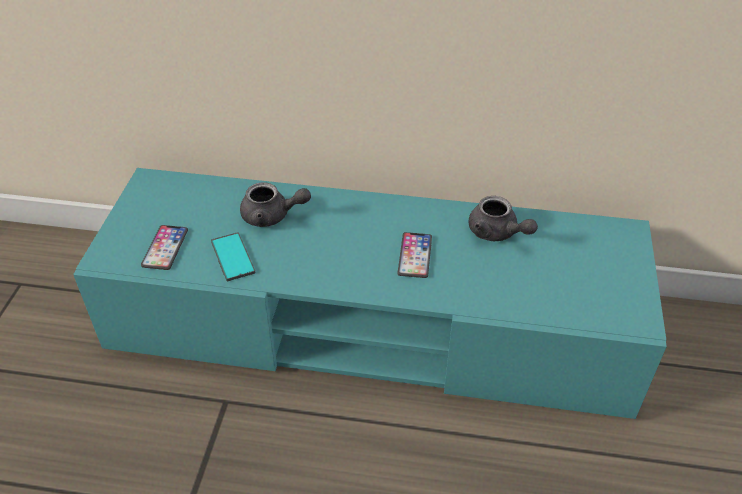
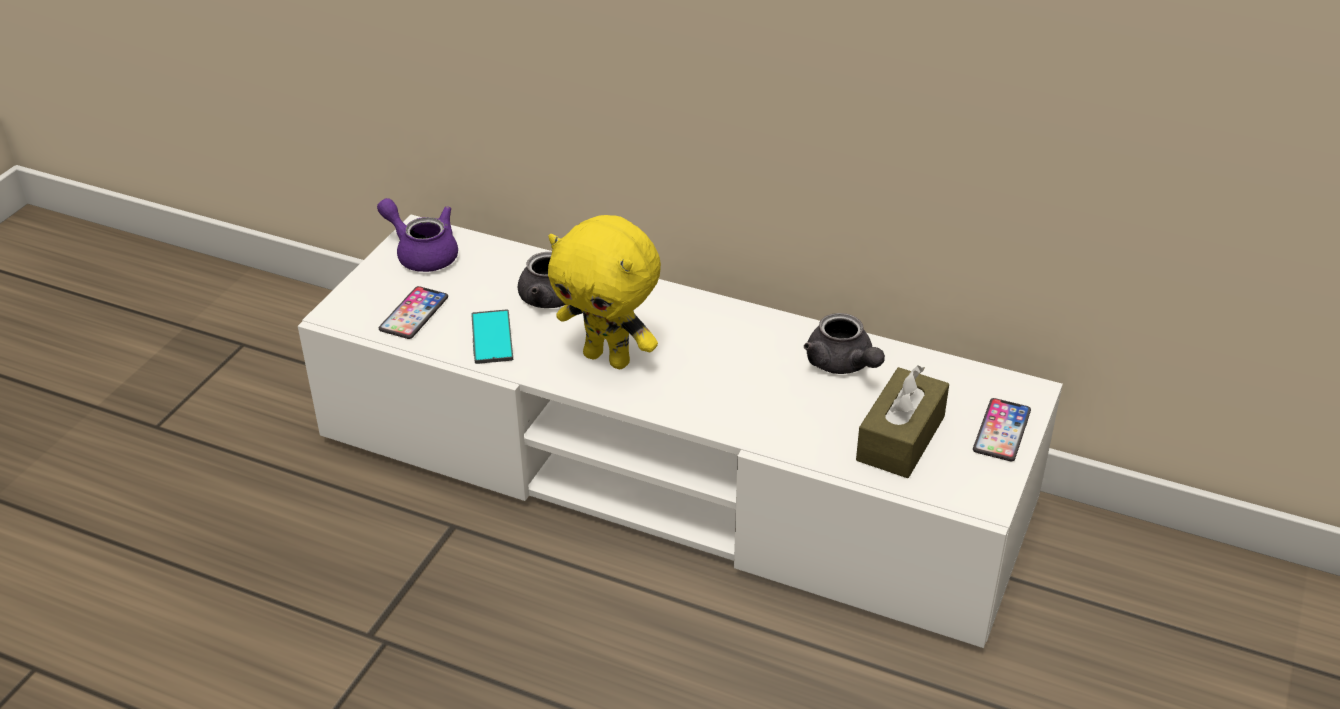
camera: 15 degrees right, 5 degrees down
turquoise tv stand [73,168,667,419] -> white tv stand [298,214,1063,648]
phone [398,232,432,278] -> phone moved to [973,398,1031,461]
none -> purple teapot [377,198,458,272]
none -> yellow plush toy [548,215,661,369]
none -> brown tissue box [856,365,949,478]

